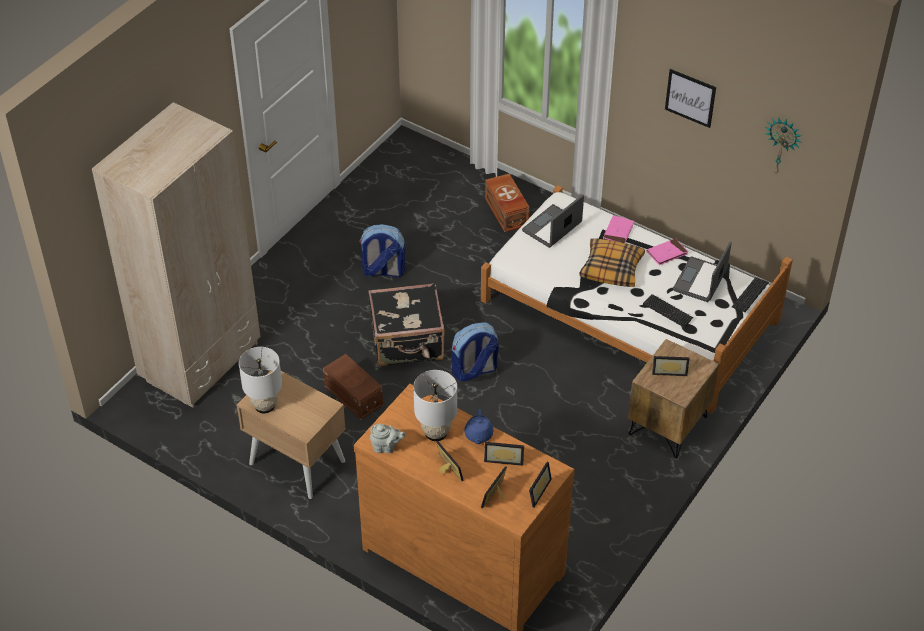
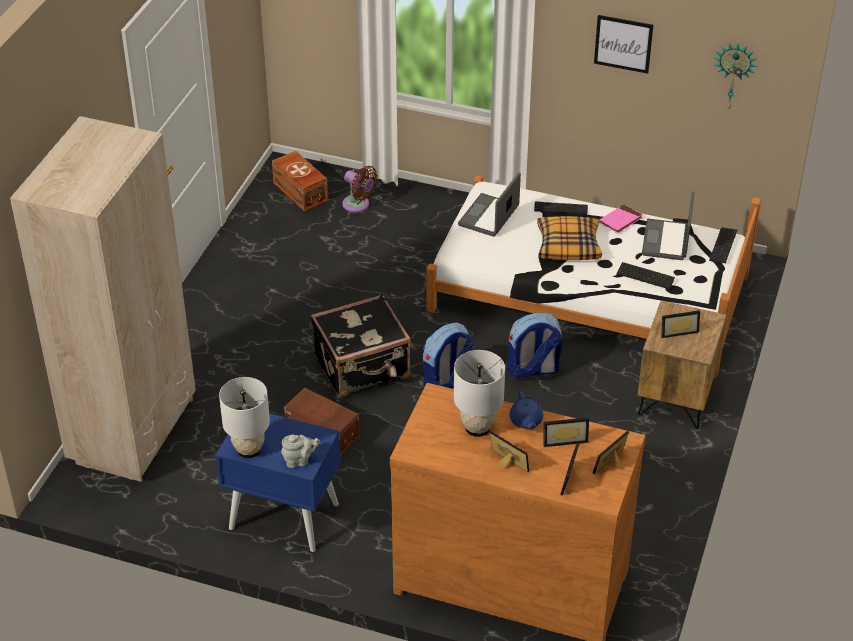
camera: 15 degrees left, 5 degrees down
beige nightstand [237,371,346,499] -> blue nightstand [215,408,341,552]
backpack [359,224,406,277] -> backpack moved to [507,313,562,379]
grey teapot [370,424,406,453] -> grey teapot moved to [281,434,320,468]
brown storage box [485,173,529,232] -> brown storage box moved to [272,151,328,211]
picture frame [529,462,552,507] -> picture frame turned 150 degrees counterclockwise [593,431,629,474]
pink book [603,215,634,243] -> keyboard [534,202,588,215]
none -> brown fan [342,166,378,213]

